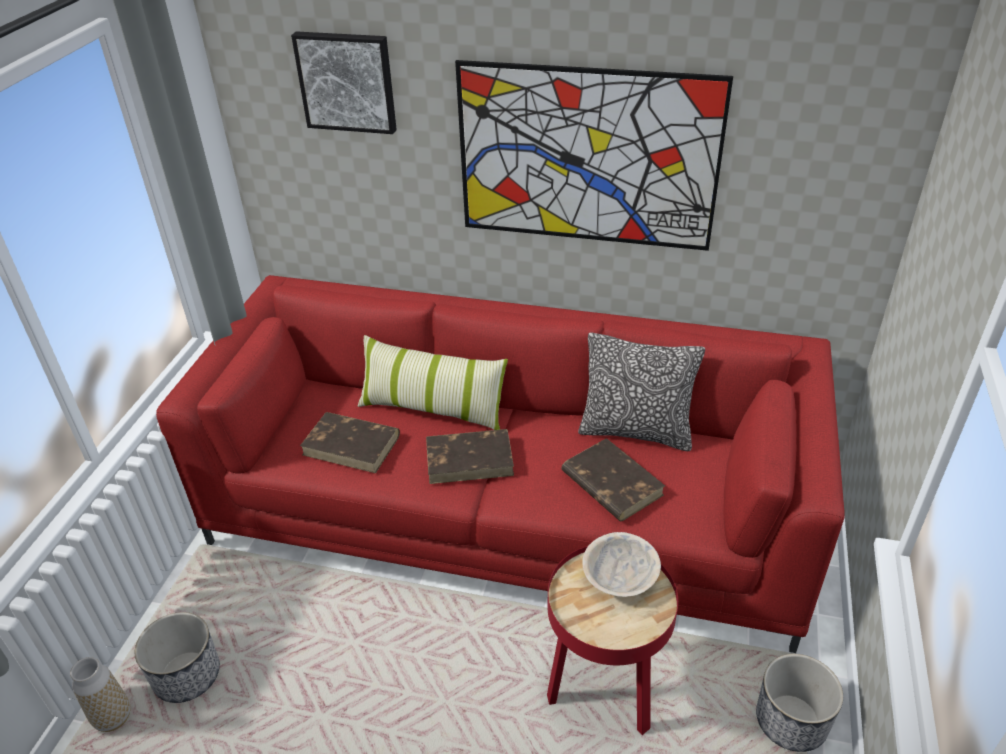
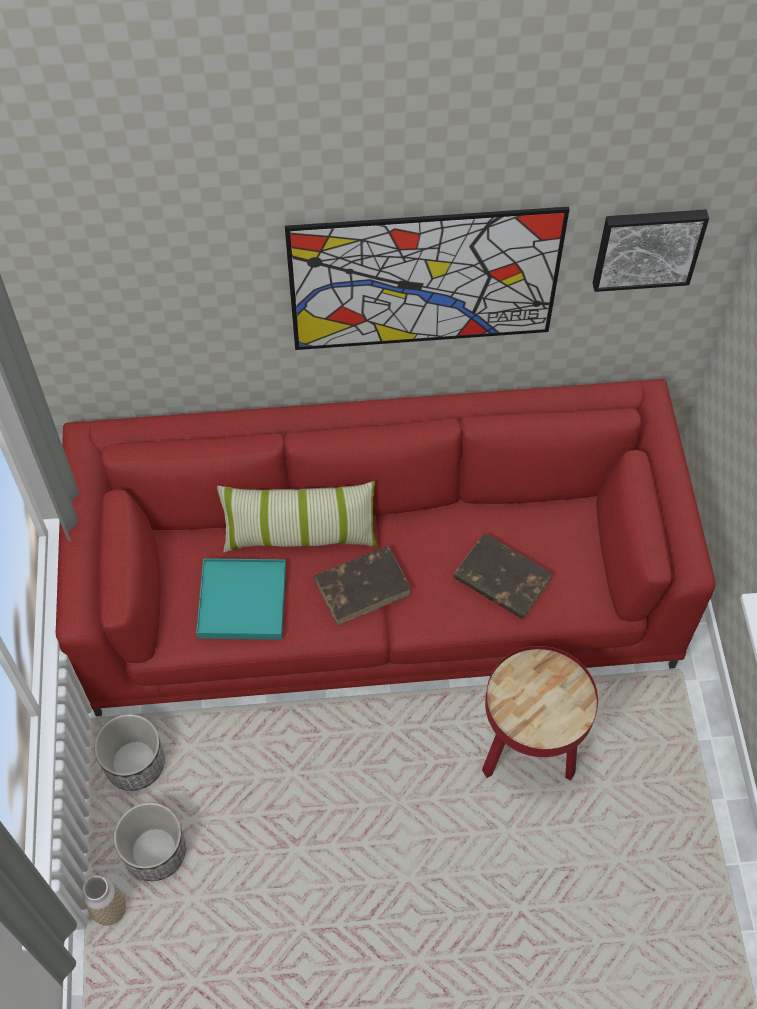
camera: 20 degrees left, 20 degrees up
picture [291,31,397,134] -> picture moved to [593,209,709,292]
brown book [300,412,400,473] -> turquoise tray [196,558,286,640]
pillow [578,332,705,451] -> none
beige bowl [582,532,661,597] -> none
planter [756,654,843,752] -> planter moved to [94,714,165,791]

